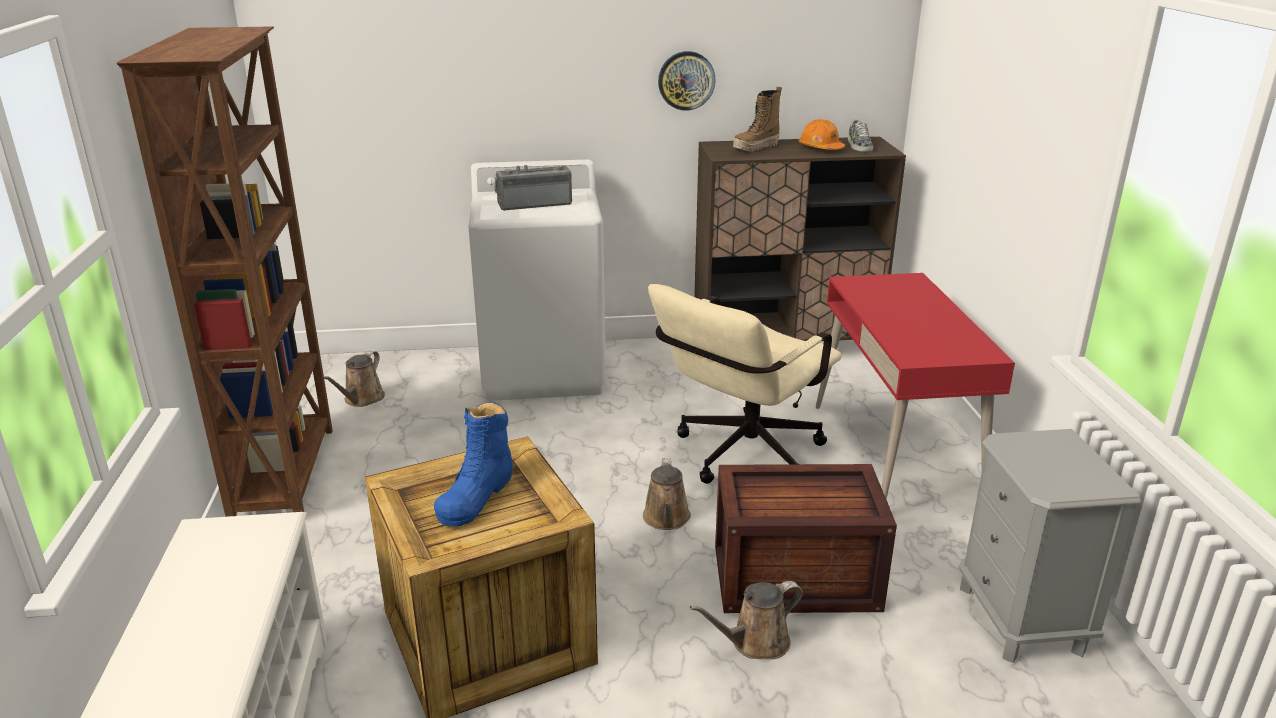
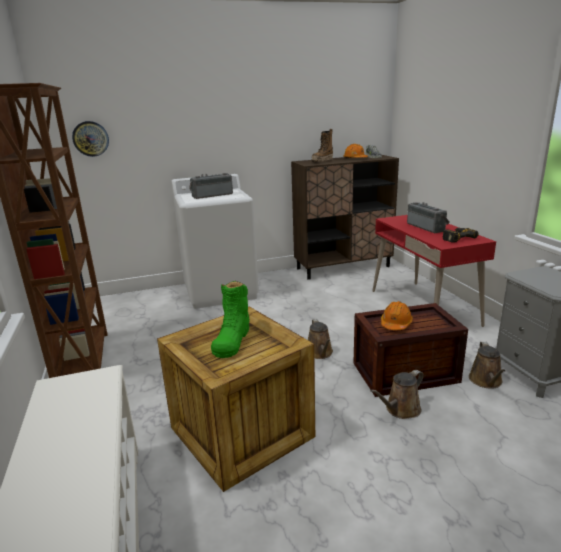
camera: 10 degrees left, 5 degrees down
brown watering can [324,351,385,407] -> brown watering can moved to [469,342,505,389]
blue boot [434,401,513,527] -> green boot [211,281,250,358]
beige office chair [648,284,842,484] -> none
wall clock [658,51,716,111] -> wall clock moved to [72,121,109,157]
none -> orange hard hat [381,301,413,330]
none -> radio [407,202,450,233]
none -> power drill [442,228,479,243]

